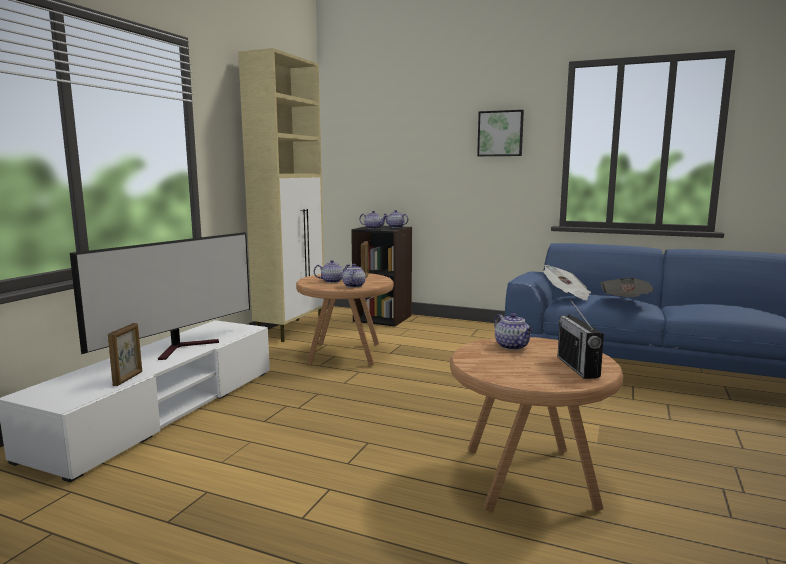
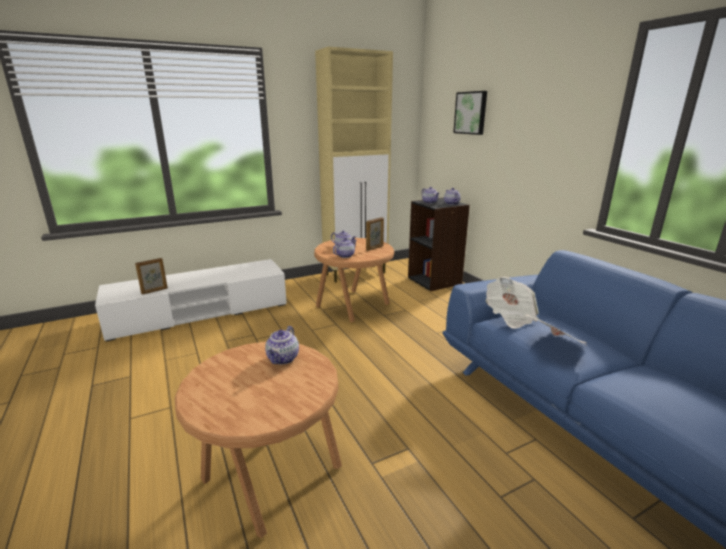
camera: 40 degrees right, 10 degrees up
television [70,232,250,360] -> none
picture [477,110,524,156] -> picture moved to [453,91,487,135]
radio [557,299,604,379] -> none

